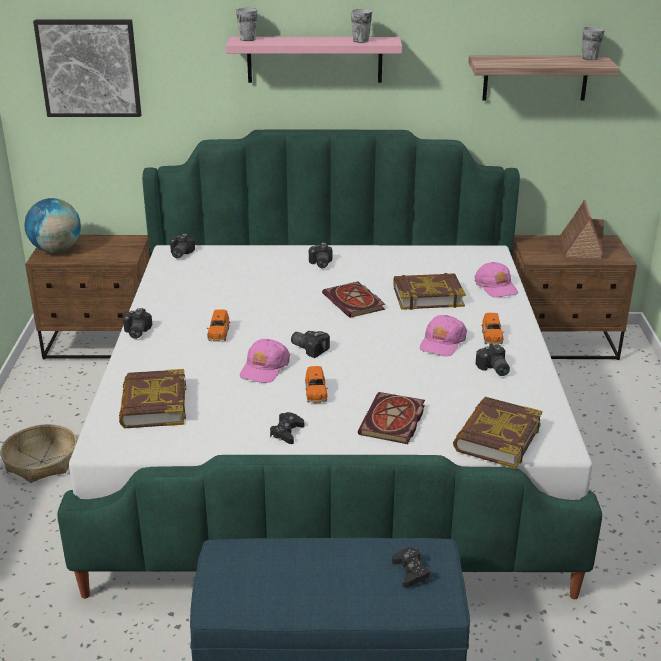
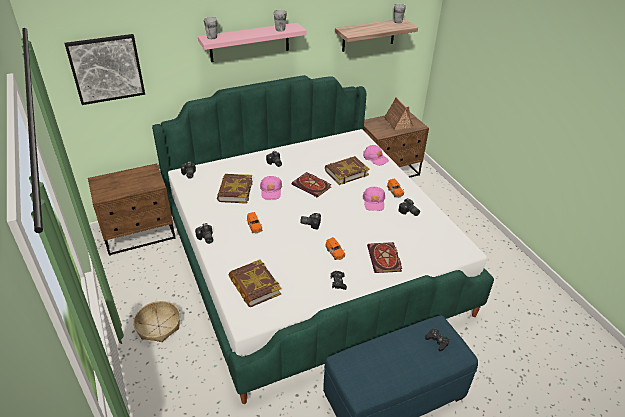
camera: 25 degrees left, 10 degrees up
globe [25,198,81,253] -> none
pink cap [240,339,290,383] -> pink cap moved to [260,176,282,199]
book [453,397,542,469] -> book moved to [217,174,252,204]

